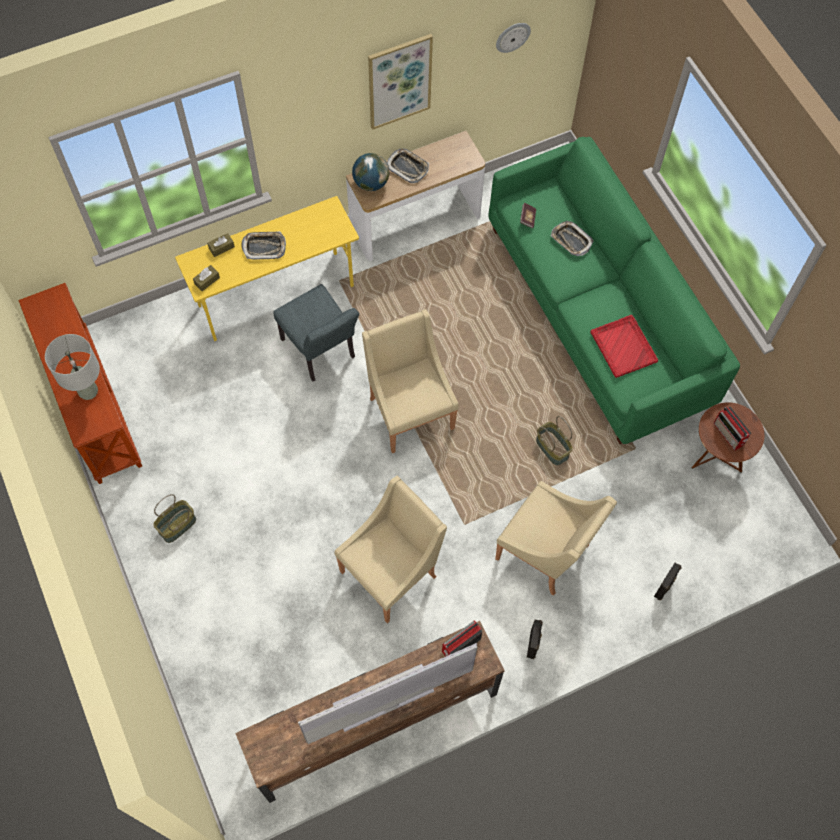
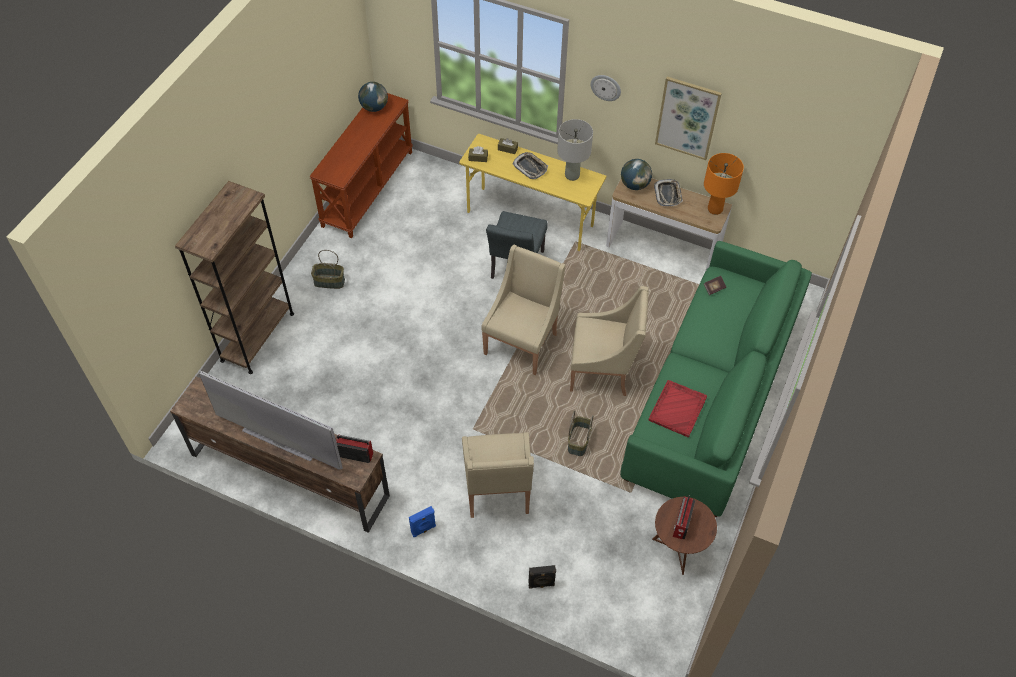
camera: 50 degrees right, 10 degrees down
grey table lamp [45,334,100,400] -> grey table lamp moved to [557,119,593,181]
beige armchair [334,476,447,623] -> beige armchair moved to [570,286,649,396]
wall clock [496,23,531,53] -> wall clock moved to [591,75,621,101]
black speaker [527,620,543,659] -> blue speaker [409,506,436,537]
tray [551,221,594,256] -> none
none -> brown bookcase [175,181,294,374]
none -> globe [358,82,388,112]
none -> orange table lamp [704,153,744,215]

